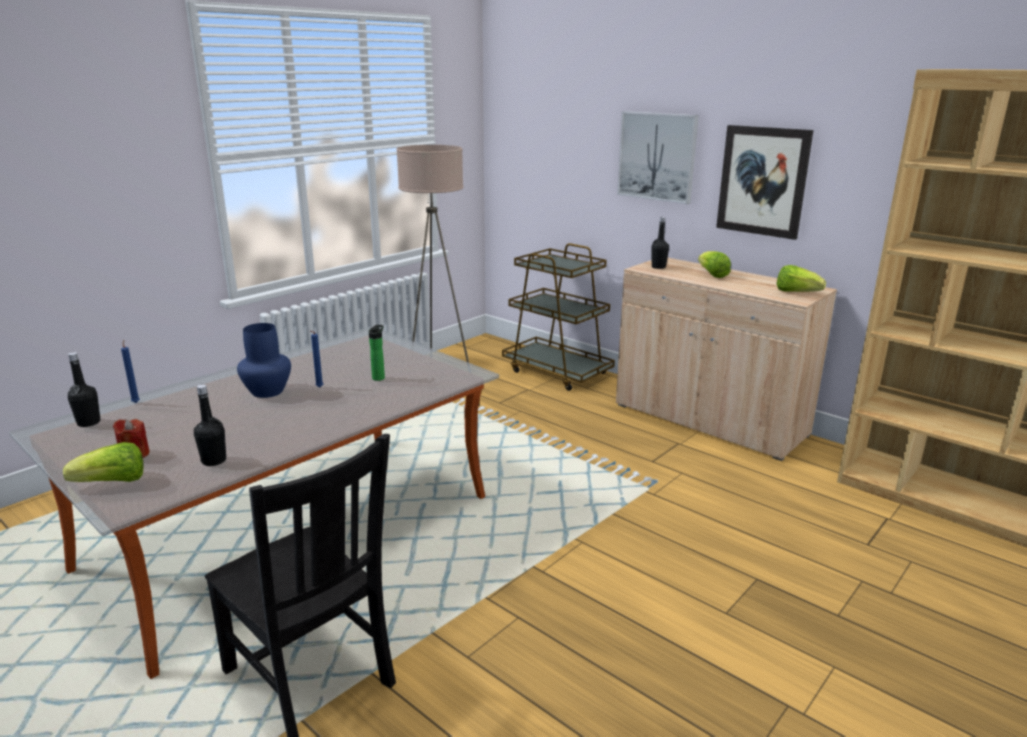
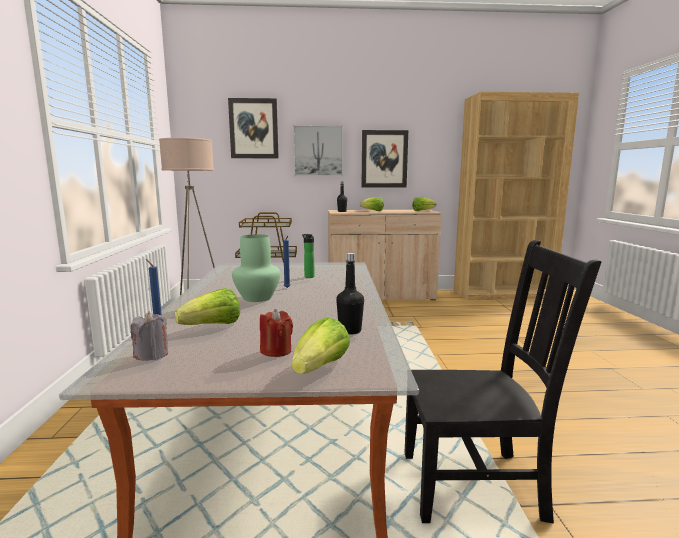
camera: 45 degrees left, 10 degrees down
black bottle [68,352,100,427] -> grey candle [130,311,168,361]
blue vase [237,323,291,398] -> green vase [232,234,280,302]
none -> lettuce [175,288,240,325]
none -> picture [228,98,279,158]

